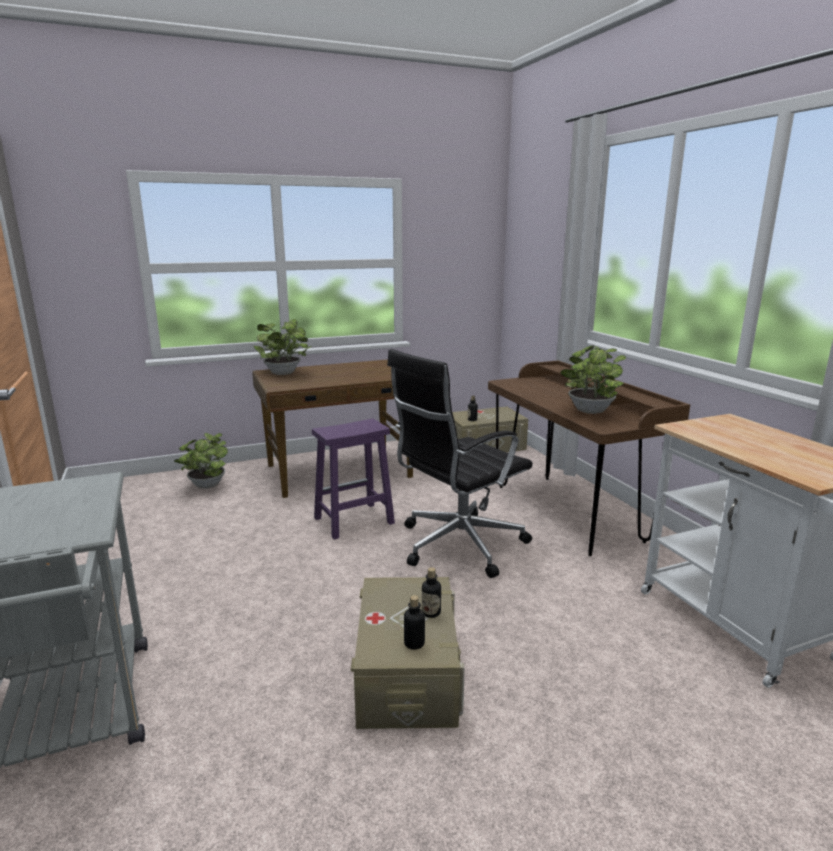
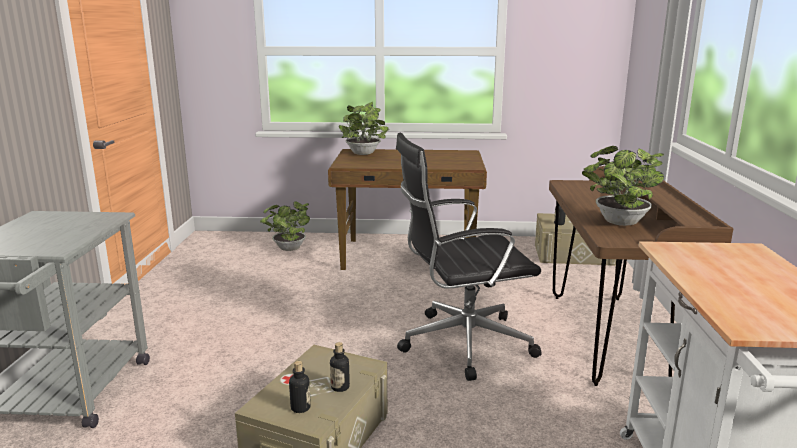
camera: 25 degrees right, 0 degrees up
purple stool [312,419,395,540] -> none

